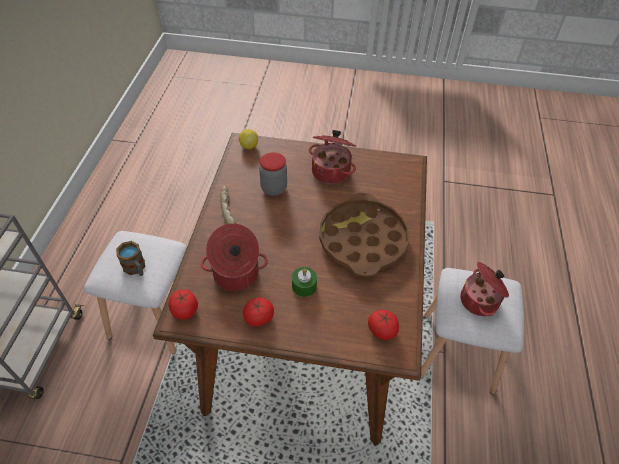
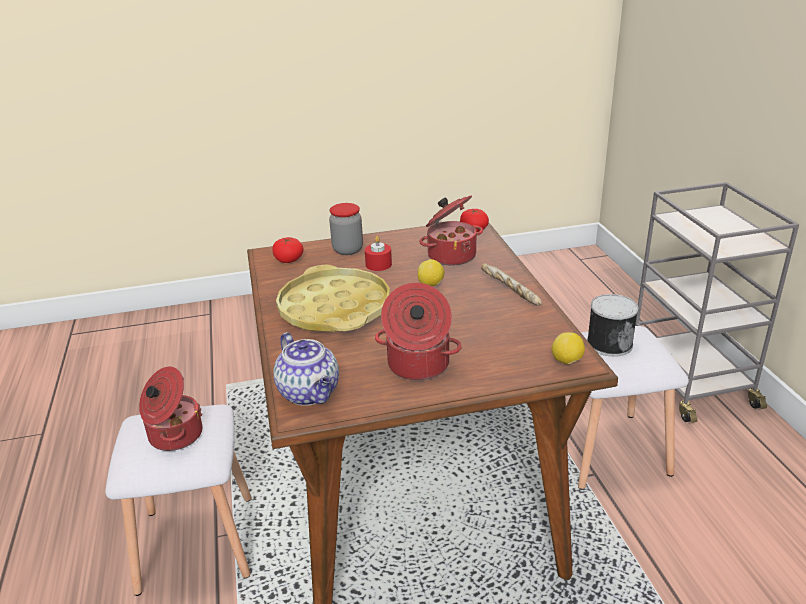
camera: 160 degrees right, 20 degrees down
mug [116,241,145,276] -> can [587,294,638,357]
tomato [243,297,274,327] -> none
jar [259,152,287,196] -> jar moved to [329,203,363,255]
green candle [292,267,317,297] -> red candle [365,236,392,271]
brown tray [319,193,410,277] -> yellow tray [276,265,390,332]
none -> teapot [273,332,339,406]
none -> lemon [418,259,444,286]

